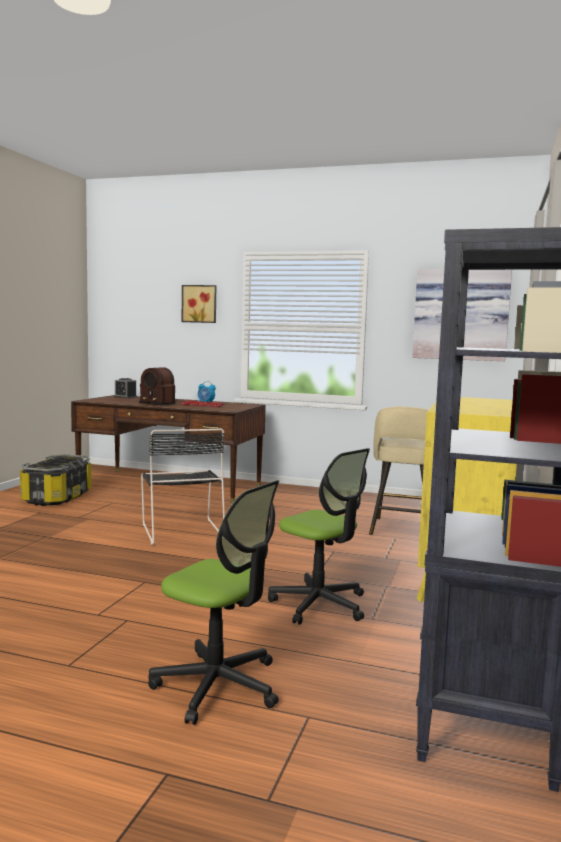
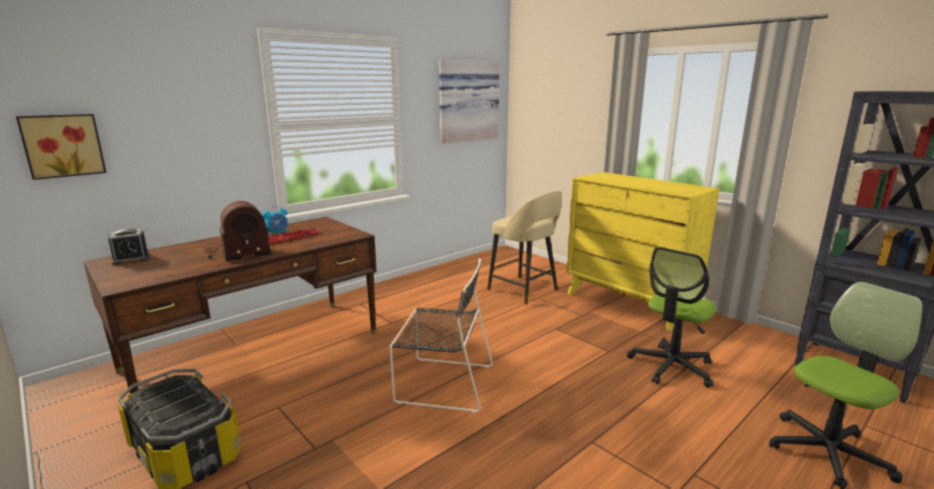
camera: 60 degrees left, 10 degrees up
picture [182,285,216,323] -> picture moved to [16,114,107,180]
office chair [268,448,370,625] -> office chair turned 150 degrees clockwise [627,247,716,388]

